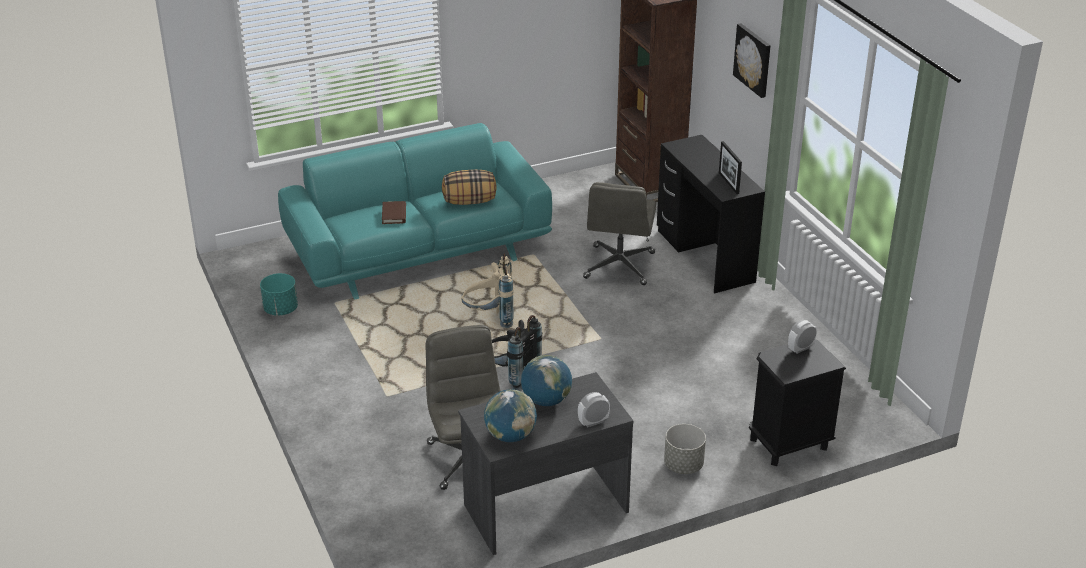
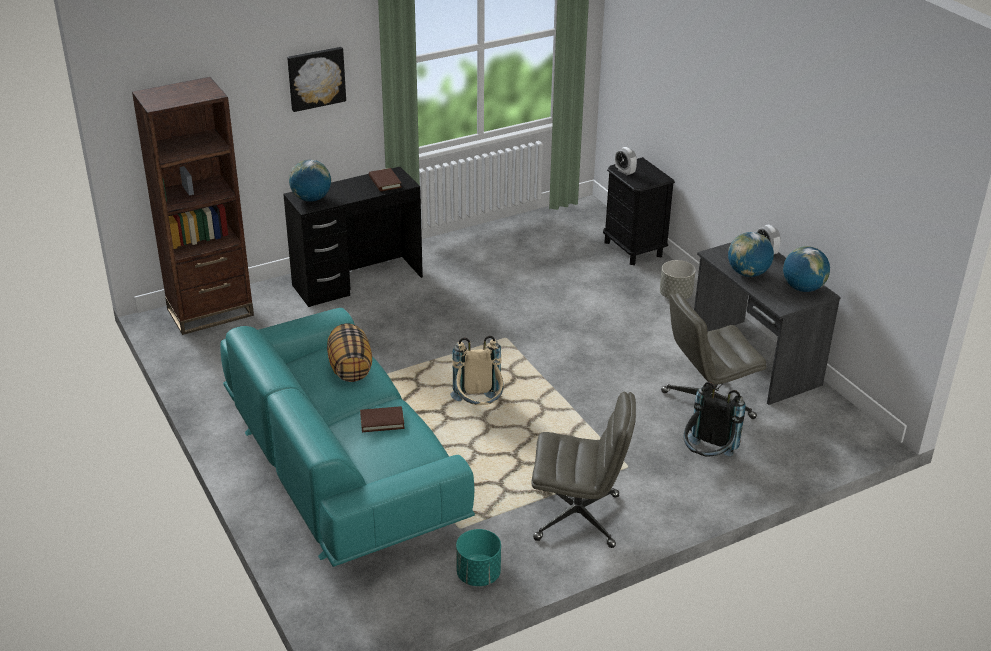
camera: 95 degrees left, 0 degrees up
black backpack [492,315,542,391] -> black backpack moved to [684,382,745,457]
grey office chair [583,182,656,285] -> grey office chair moved to [531,392,636,548]
picture frame [719,141,742,194] -> brown book [369,168,402,191]
none -> globe [289,160,331,202]

